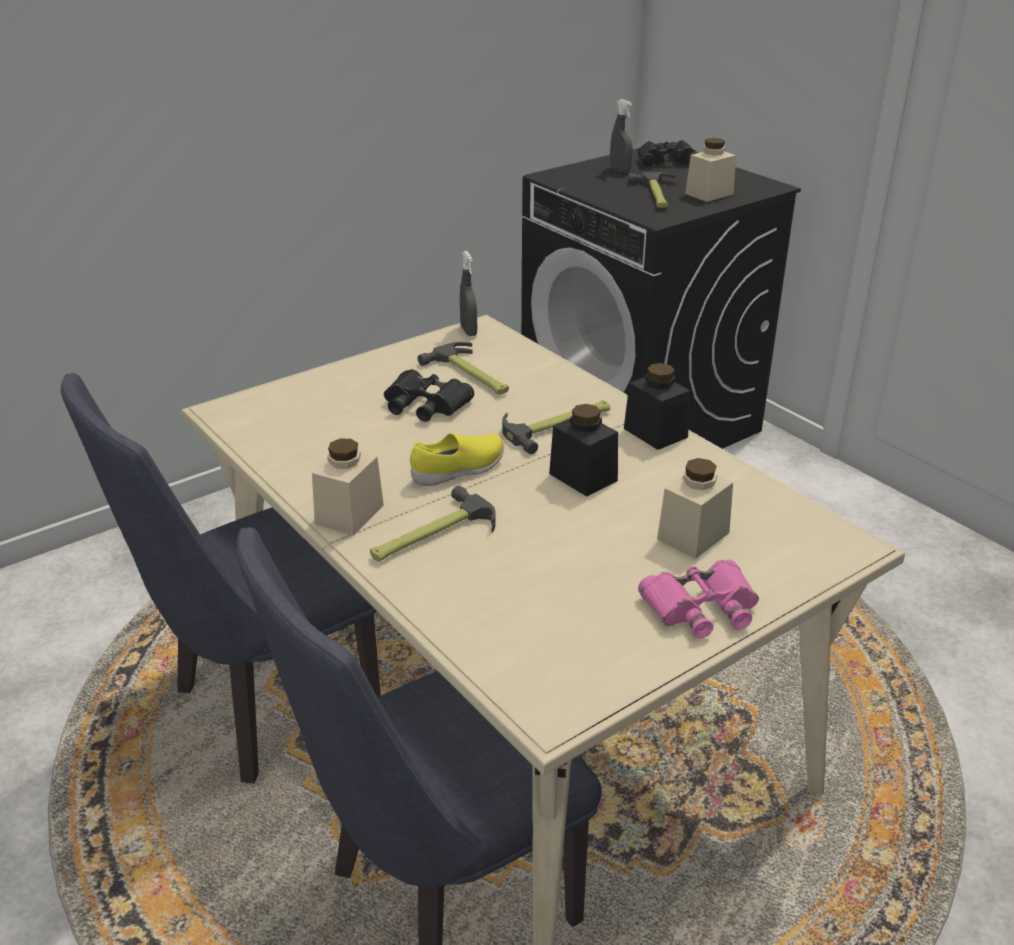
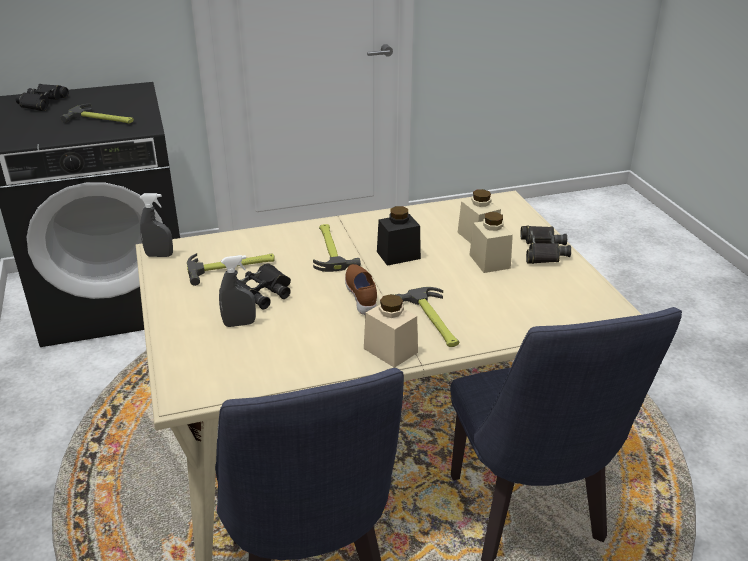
camera: 70 degrees left, 0 degrees up
yellow shoe [410,433,504,486] -> brown shoe [345,264,377,315]
grey spray bottle [610,99,633,173] -> grey spray bottle moved to [219,255,256,327]
black jar [624,363,690,450] -> none
pink binoculars [638,560,759,638] -> black binoculars [520,226,571,264]
beige jar [685,138,736,202] -> beige jar moved to [469,212,513,273]

